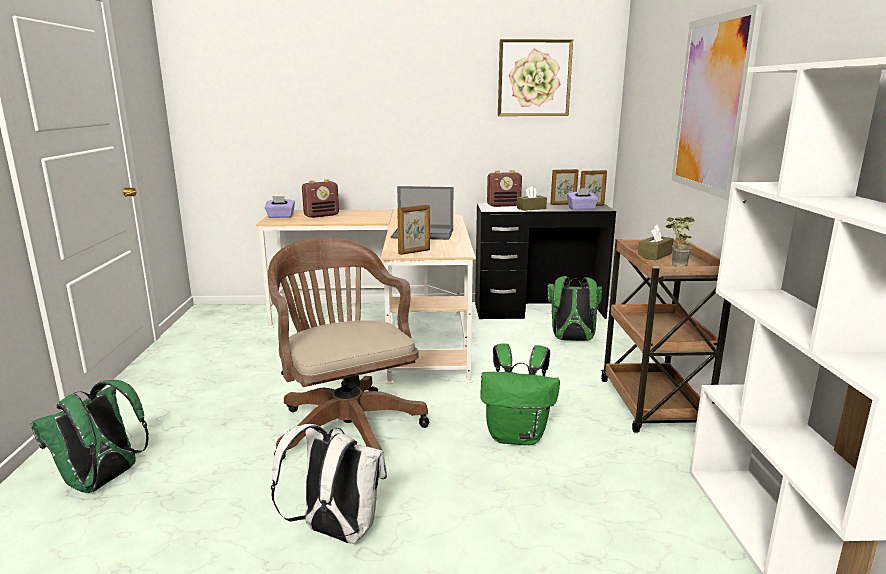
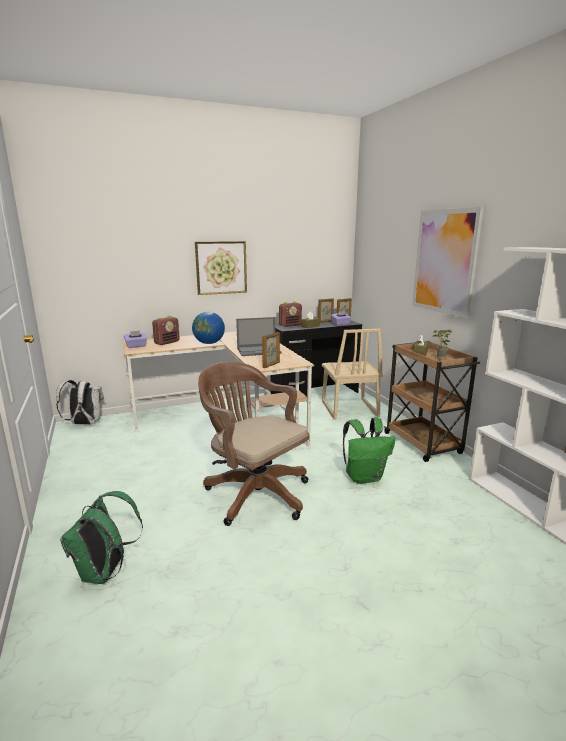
camera: 20 degrees left, 0 degrees up
white backpack [271,424,387,544] -> white backpack moved to [56,380,104,425]
picture [498,39,573,116] -> picture moved to [195,241,247,295]
green backpack [548,276,602,341] -> beige chair [322,329,383,420]
none -> globe [192,312,225,344]

